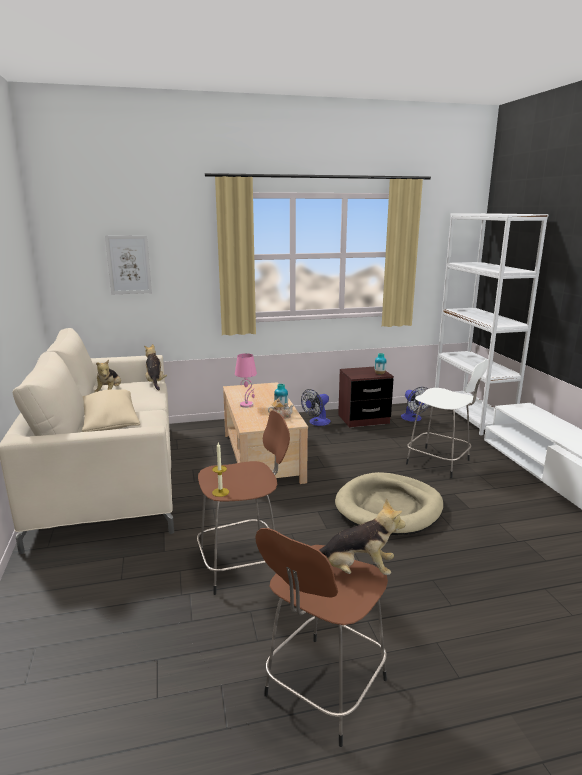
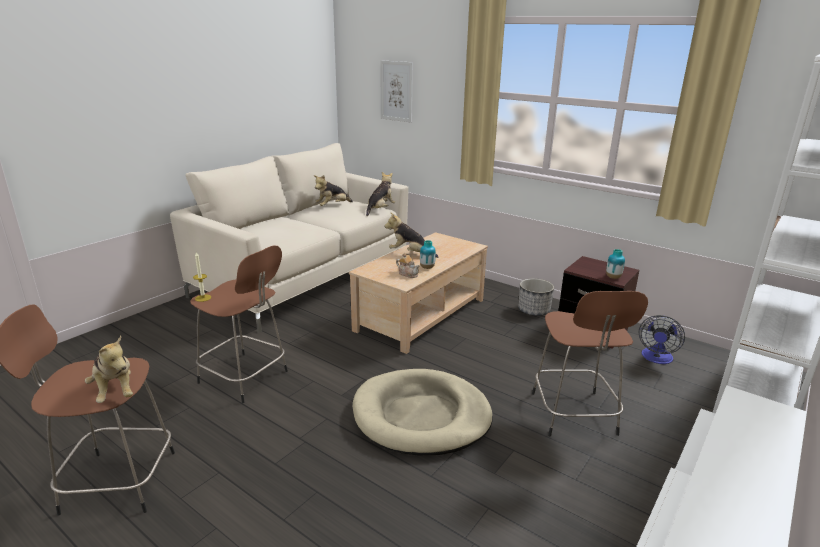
camera: 50 degrees right, 5 degrees up
beige pillow [82,389,140,432] -> none
pink table lamp [235,353,257,408] -> plush toy [384,212,439,258]
fan [301,389,331,426] -> planter [518,278,554,316]
white stool [406,359,488,478] -> brown stool [532,291,648,436]

